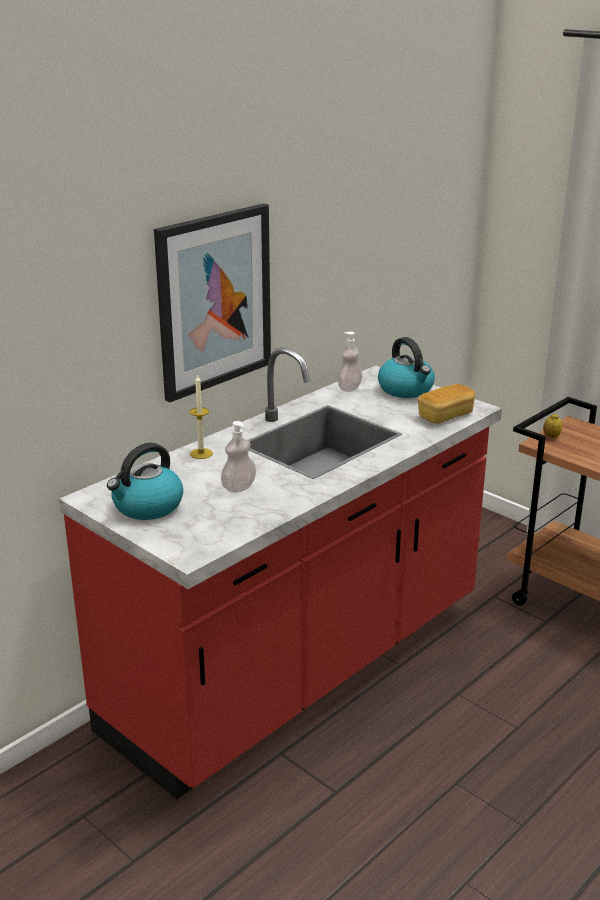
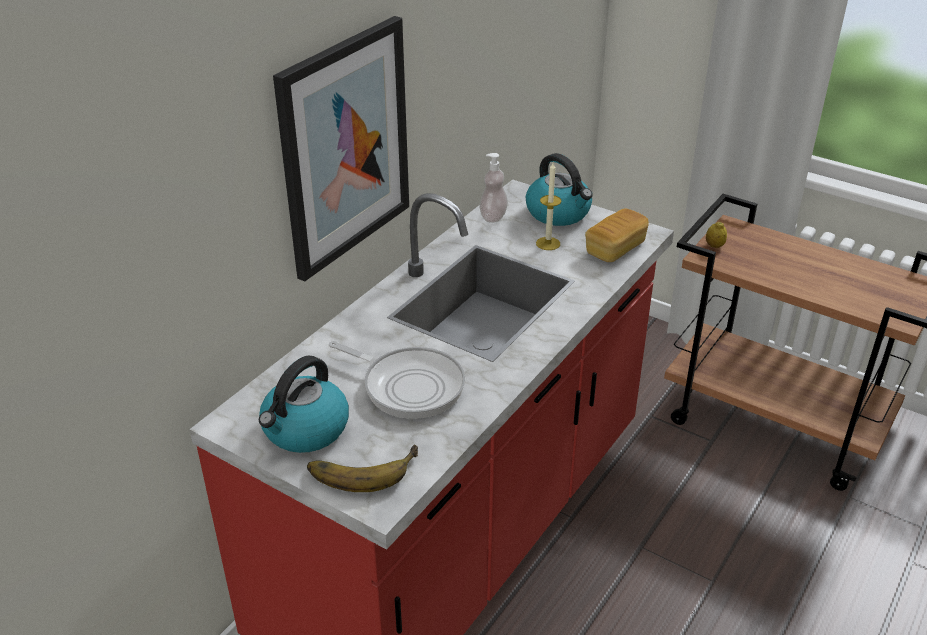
camera: 10 degrees left, 10 degrees up
candle [189,374,213,459] -> candle moved to [536,163,562,250]
soap dispenser [221,421,256,493] -> frying pan [329,341,465,419]
none -> banana [307,445,418,492]

